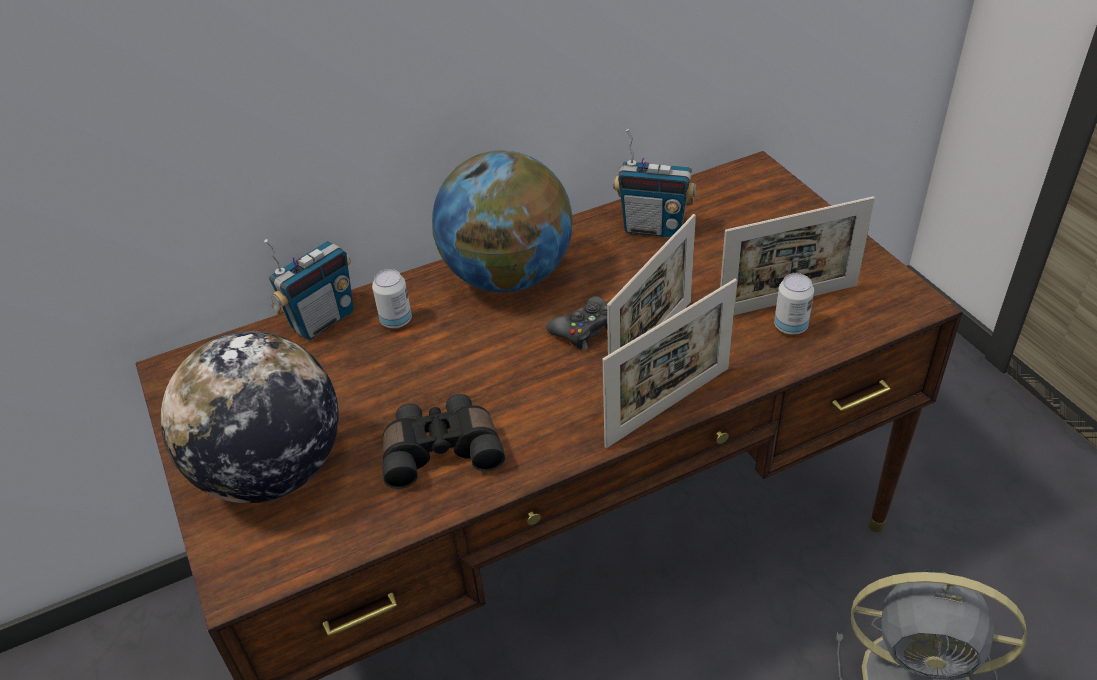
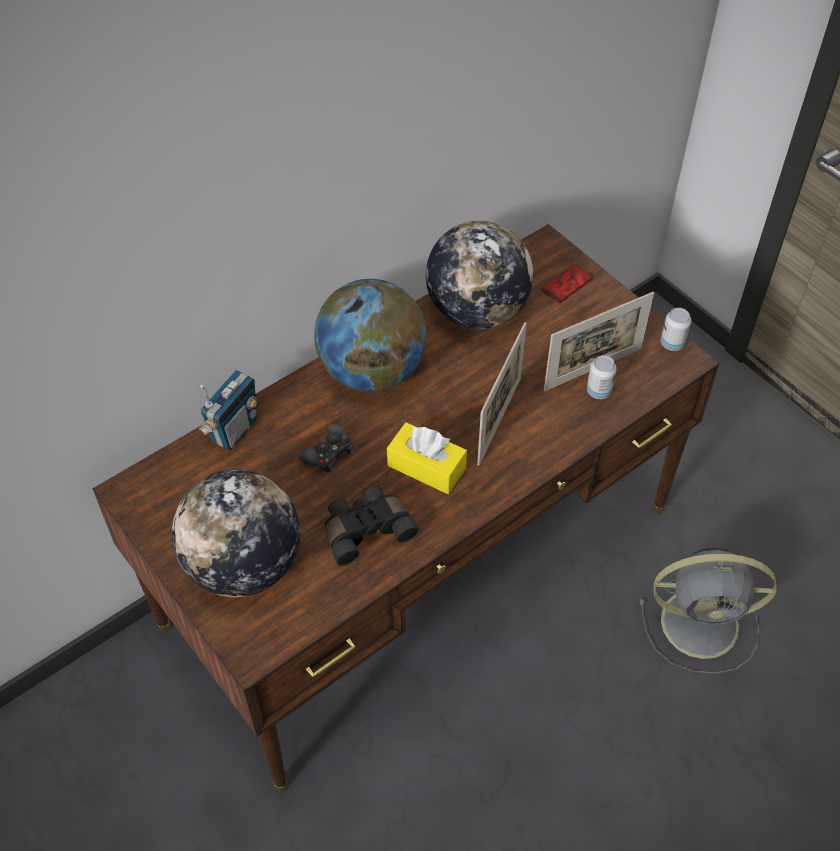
camera: 15 degrees left, 10 degrees up
can [372,269,412,328] -> can moved to [661,308,691,351]
black game controller [546,296,608,350] -> black game controller moved to [298,424,354,473]
picture frame [603,279,737,448] -> none
radio [613,129,696,238] -> globe [426,220,533,329]
none -> yellow tissue box [387,422,467,494]
none -> phone [541,264,593,303]

